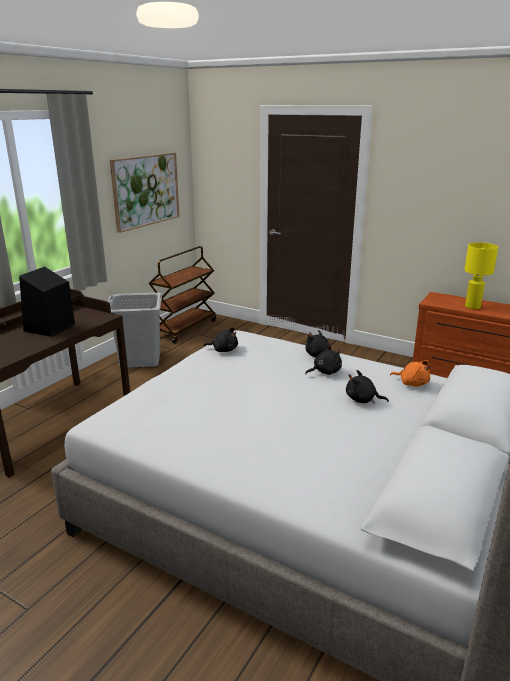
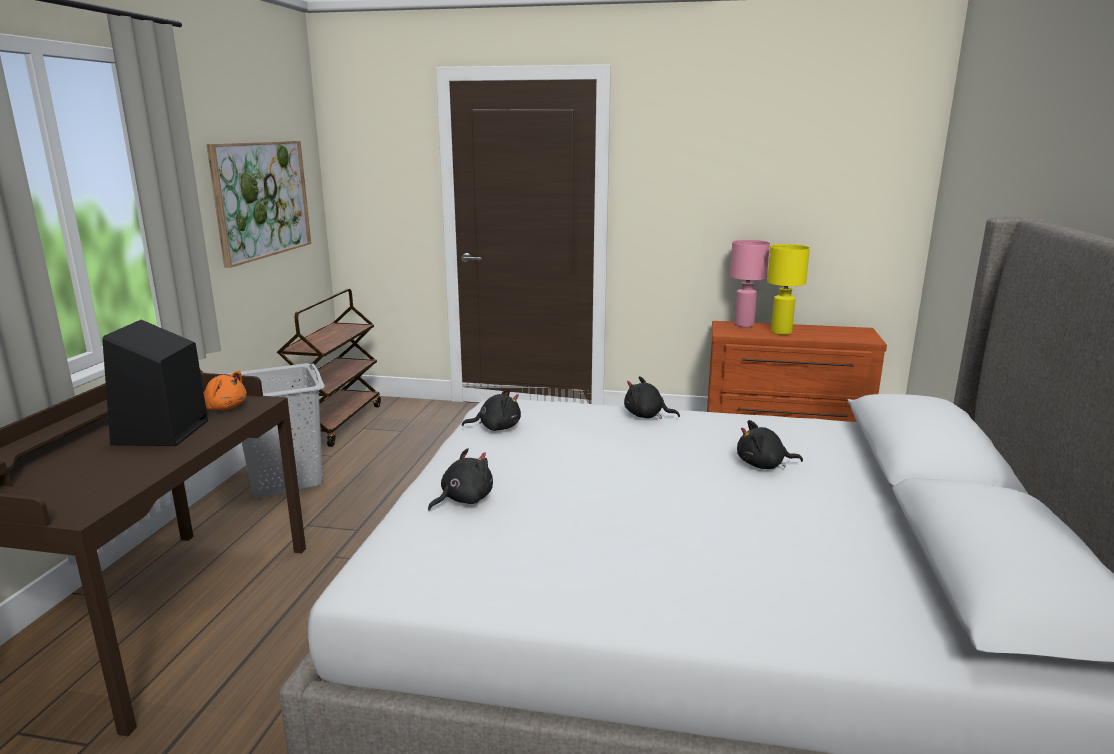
camera: 20 degrees left, 5 degrees down
black plush toy [305,345,342,375] -> black plush toy moved to [428,448,493,511]
orange plush toy [390,360,430,386] -> orange plush toy moved to [204,371,247,410]
none -> pink table lamp [730,240,770,327]

